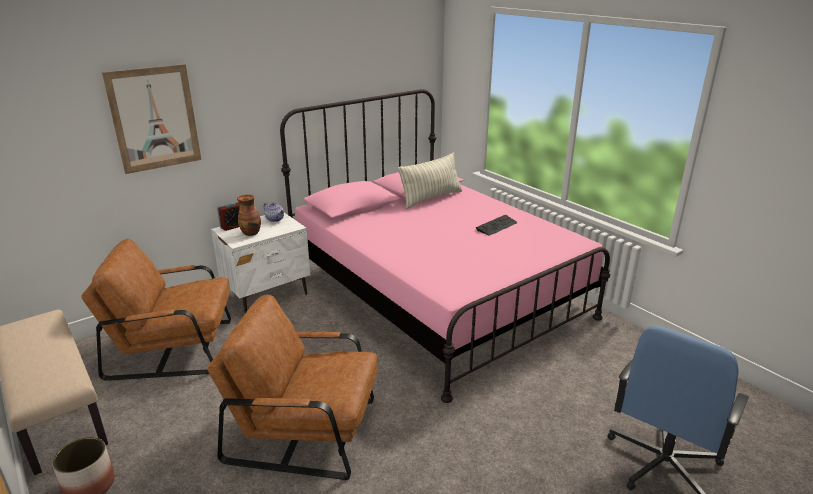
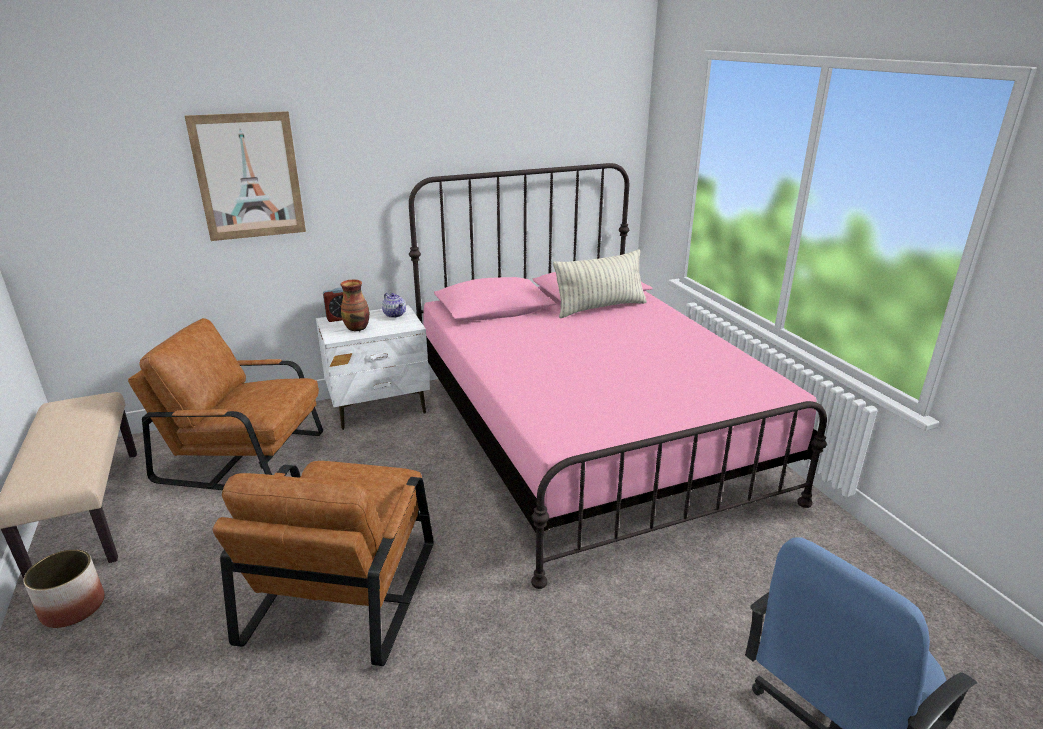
camera: 15 degrees right, 0 degrees up
brown armchair [207,294,378,480] -> brown armchair turned 105 degrees counterclockwise [213,461,434,666]
keyboard [476,215,517,236] -> none

